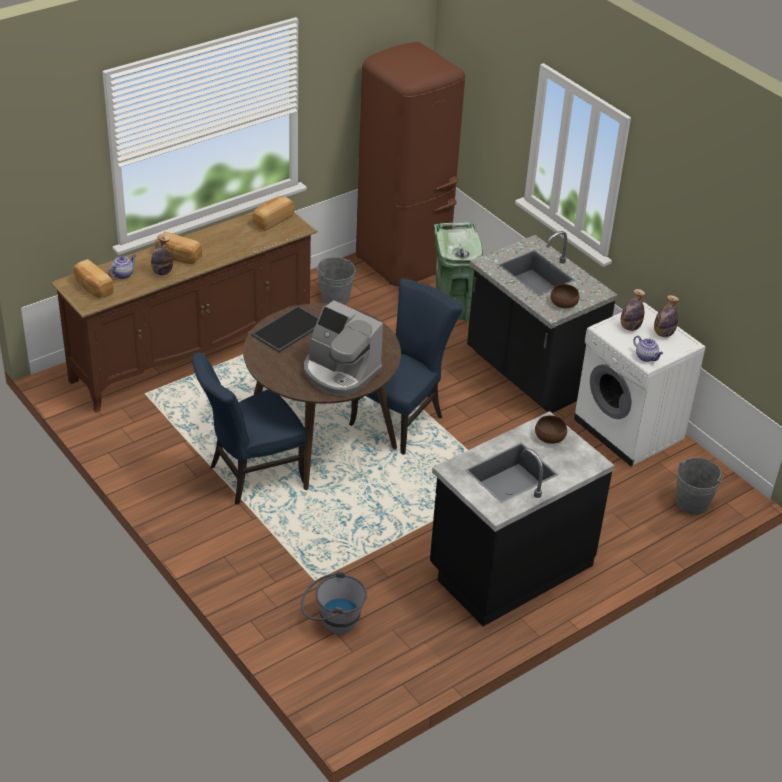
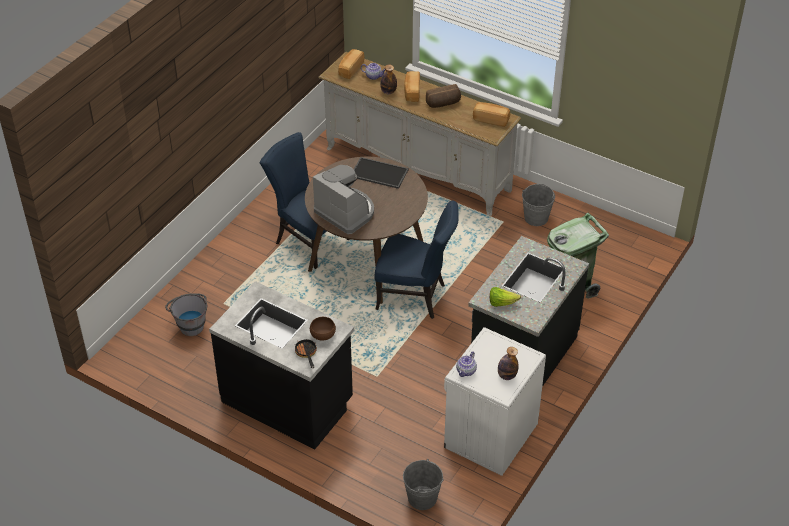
camera: 70 degrees right, 5 degrees up
brown cabinet [52,212,318,413] -> grey cabinet [318,52,521,216]
coffee machine [304,300,383,396] -> coffee machine turned 120 degrees clockwise [313,165,374,234]
brown fridge [356,42,465,286] -> none
brown bowl [551,284,579,308] -> lettuce [490,287,521,307]
bottle [621,289,645,331] -> none
none -> frying pan [295,339,317,368]
none -> bread [426,84,461,108]

